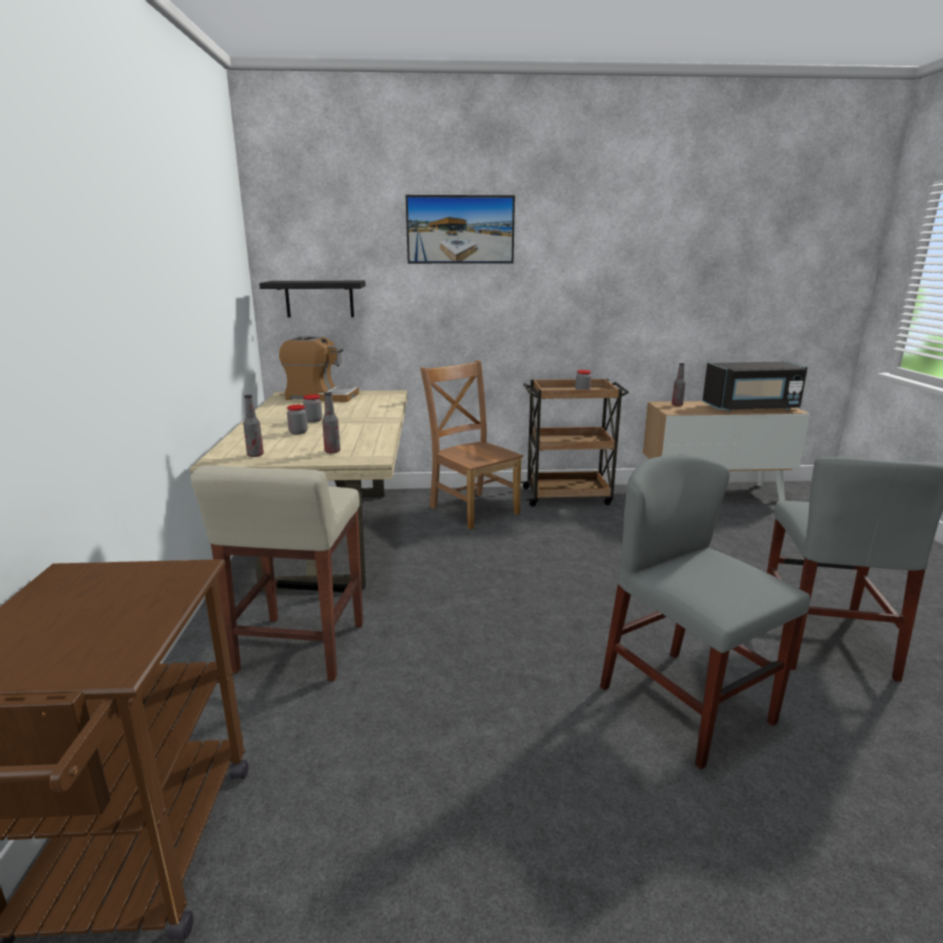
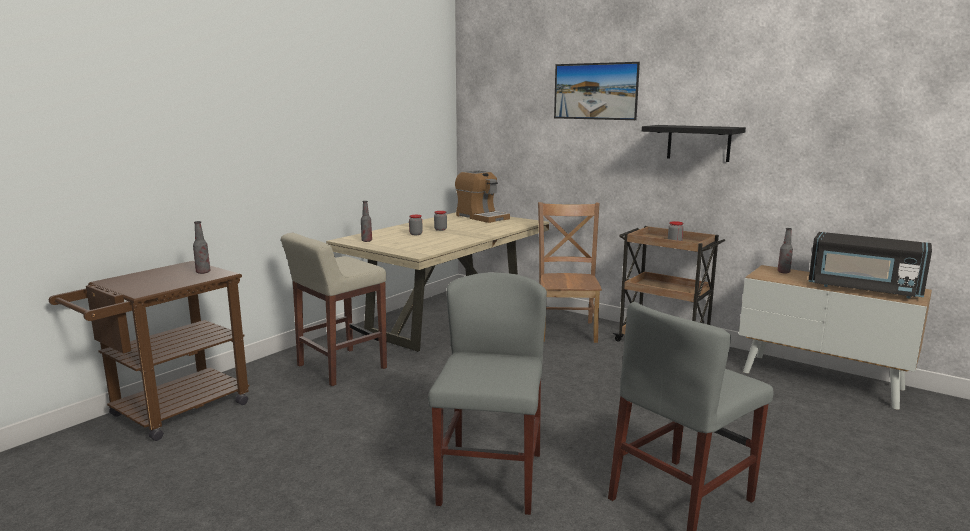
camera: 40 degrees right, 5 degrees down
black shelf [259,281,366,318] -> black shelf moved to [642,125,746,162]
bottle [322,392,340,453] -> bottle moved to [193,221,210,274]

